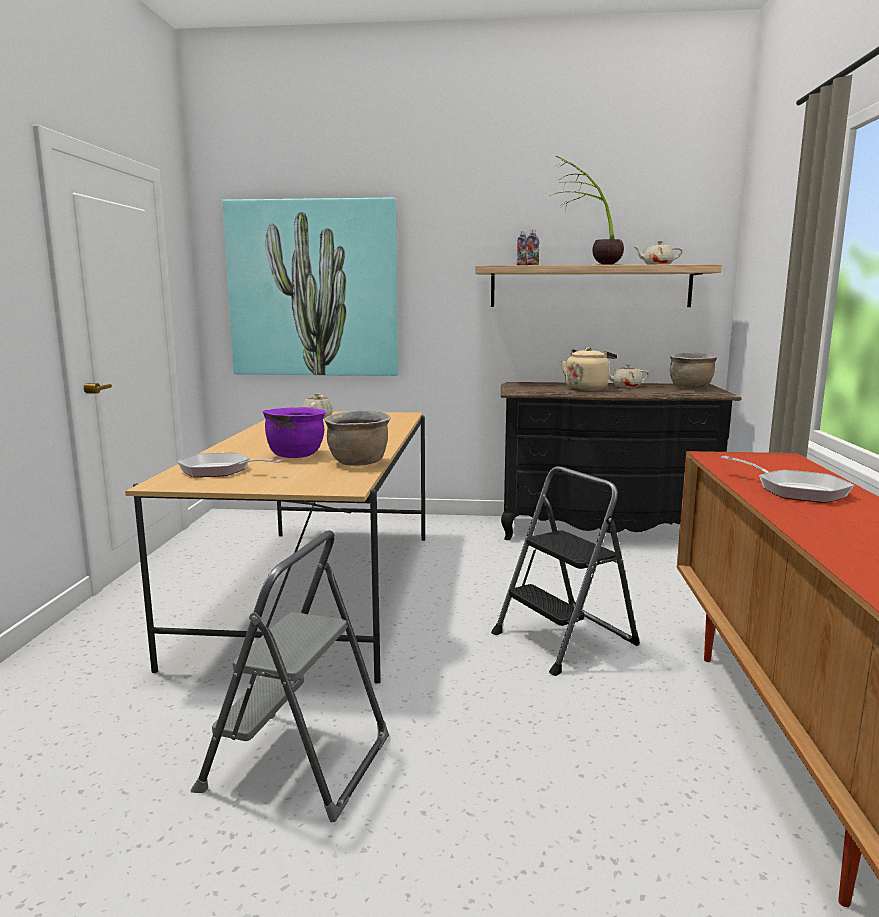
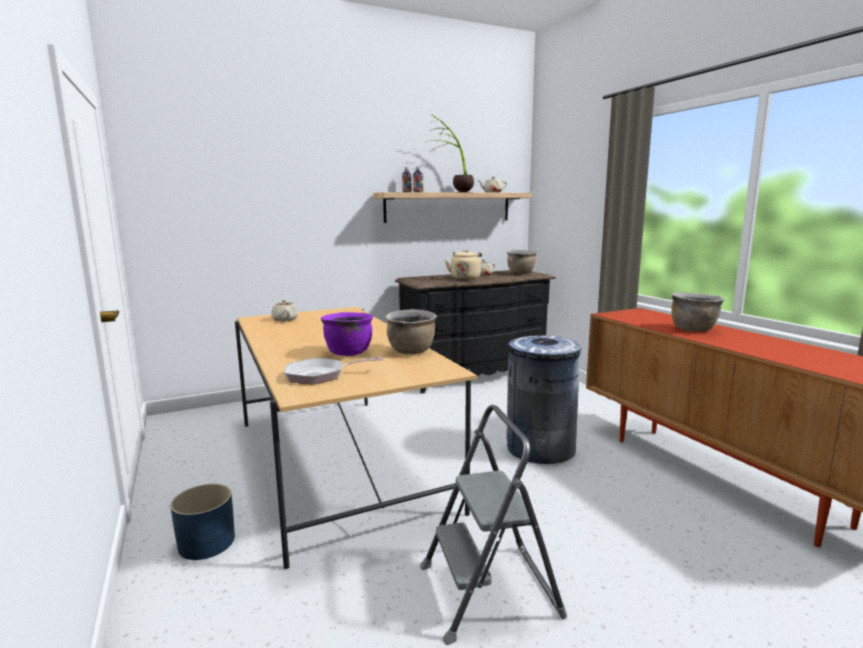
camera: 30 degrees left, 0 degrees up
picture [222,198,398,376] -> none
black step ladder [491,466,640,676] -> grey trash can [506,335,581,464]
frying pan [720,456,854,503] -> brown cooking pot [671,292,724,332]
none -> blue planter [170,484,235,560]

